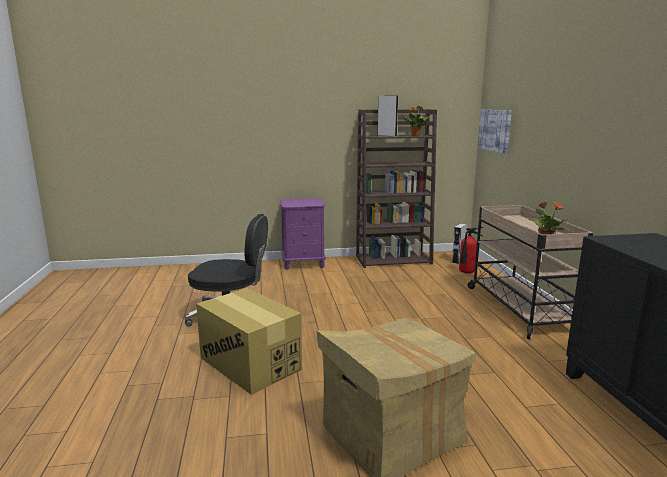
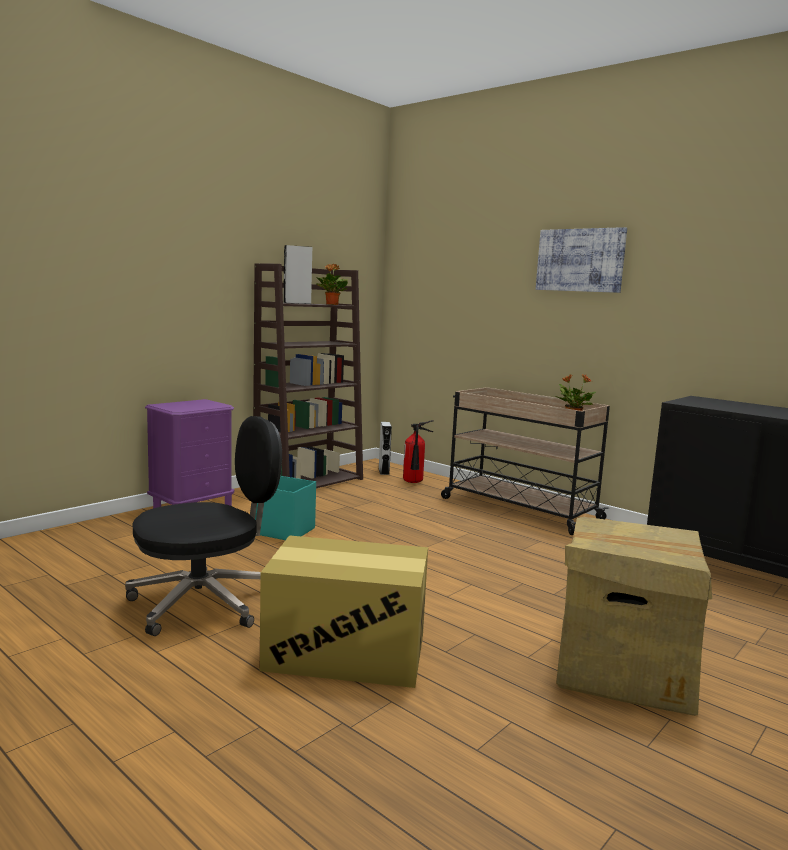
camera: 40 degrees left, 5 degrees down
picture [478,110,512,154] -> picture moved to [536,227,627,293]
none -> turquoise storage box [255,476,316,540]

